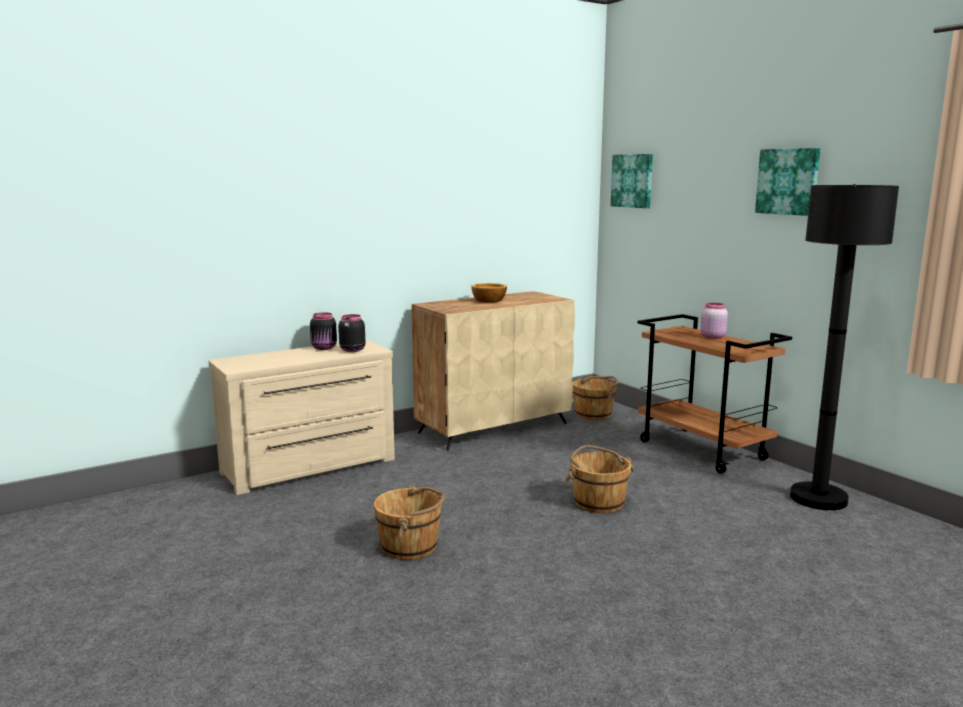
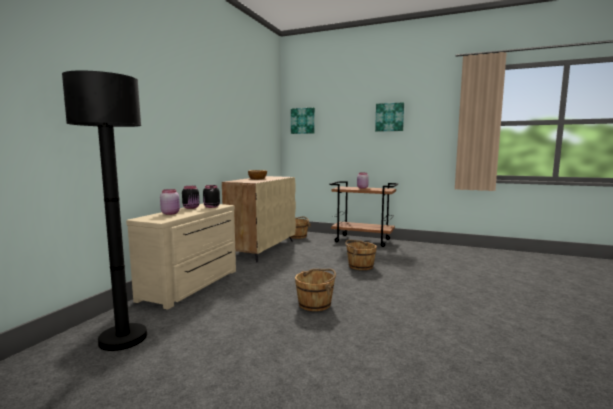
camera: 35 degrees left, 5 degrees down
black floor lamp [790,184,899,510] -> black floor lamp moved to [62,71,147,351]
none -> pink jar [160,189,180,215]

